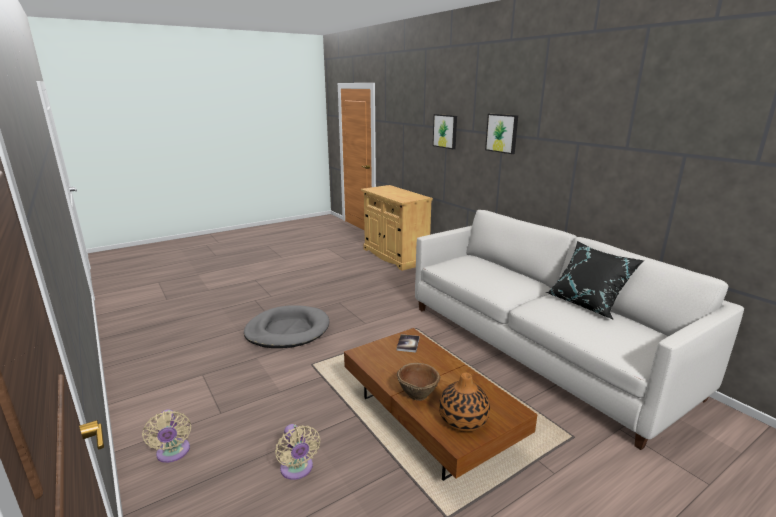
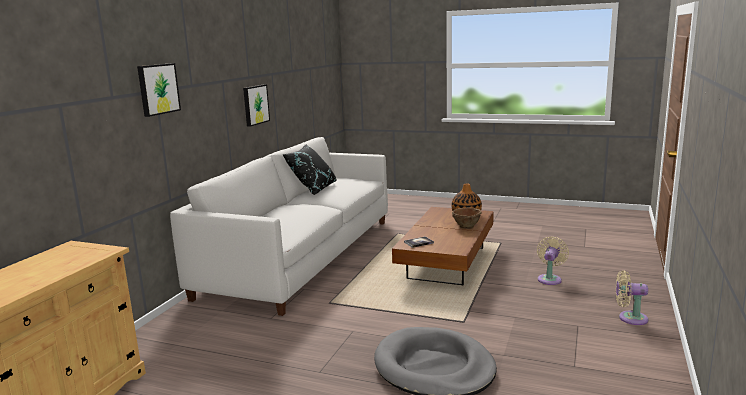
camera: 125 degrees left, 5 degrees down
beige fan [142,409,191,463] -> beige fan turned 105 degrees counterclockwise [616,271,648,325]
picture [433,114,457,149] -> picture moved to [243,84,270,127]

